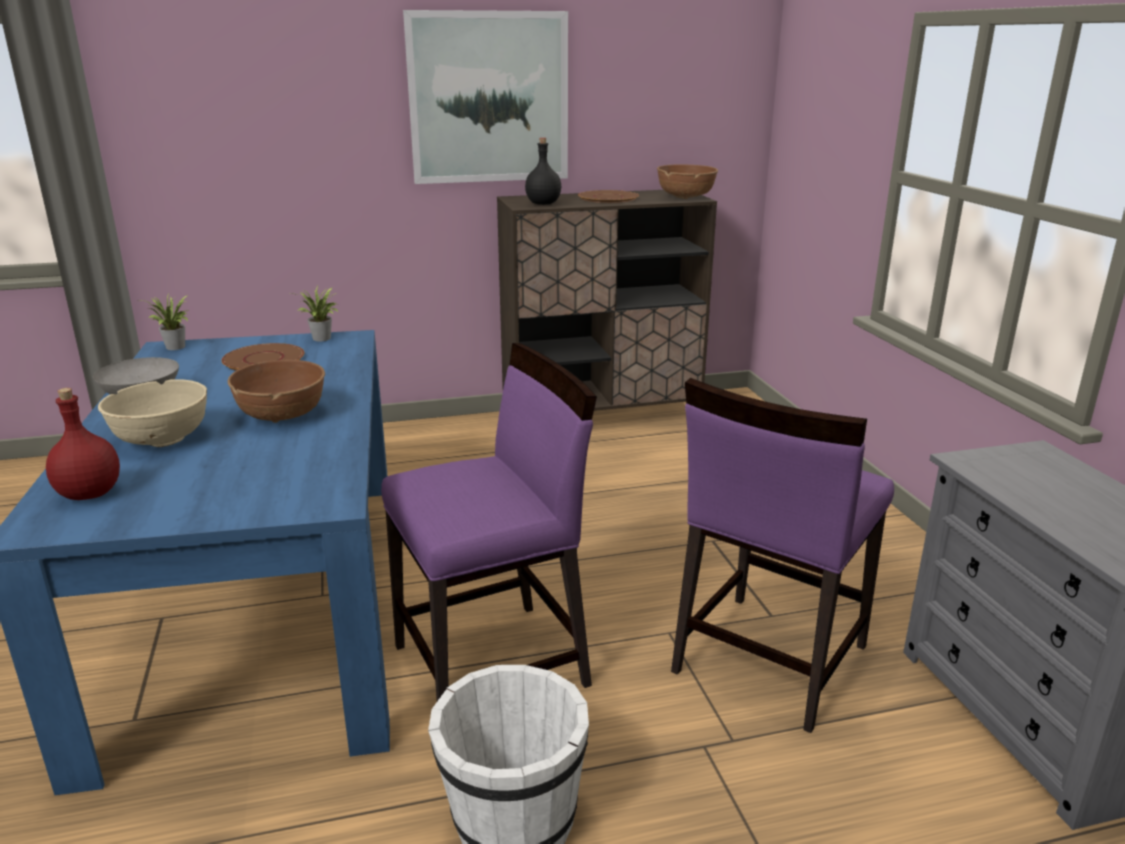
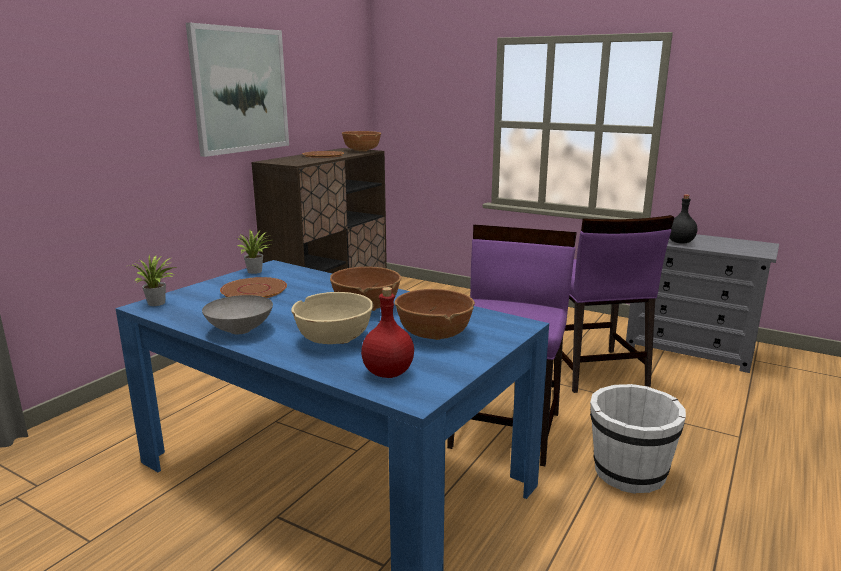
camera: 45 degrees left, 5 degrees down
black bottle [525,138,561,205] -> black bottle moved to [669,194,697,244]
none -> brown bowl [394,289,475,340]

